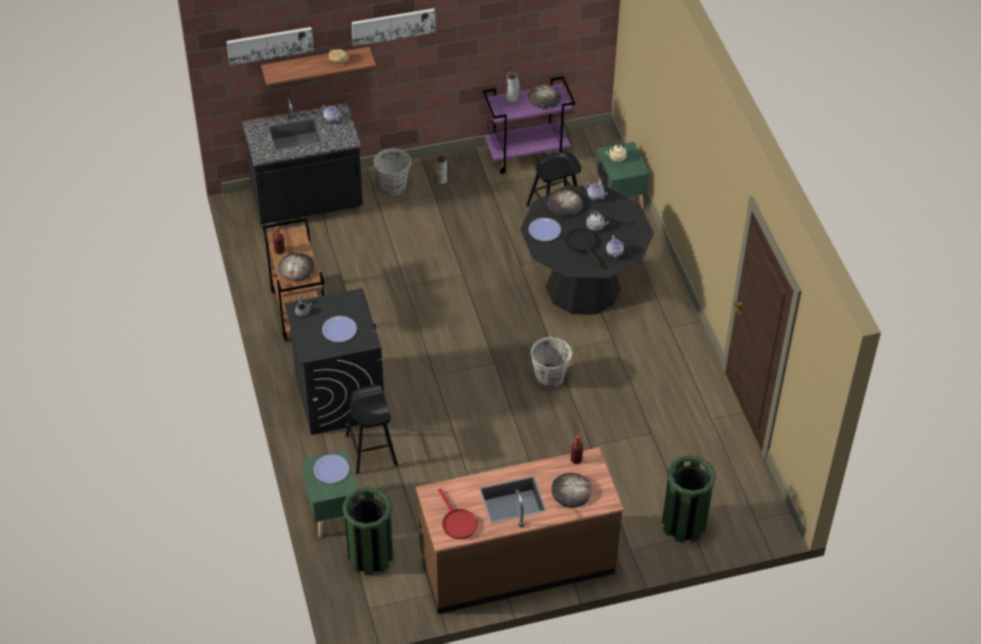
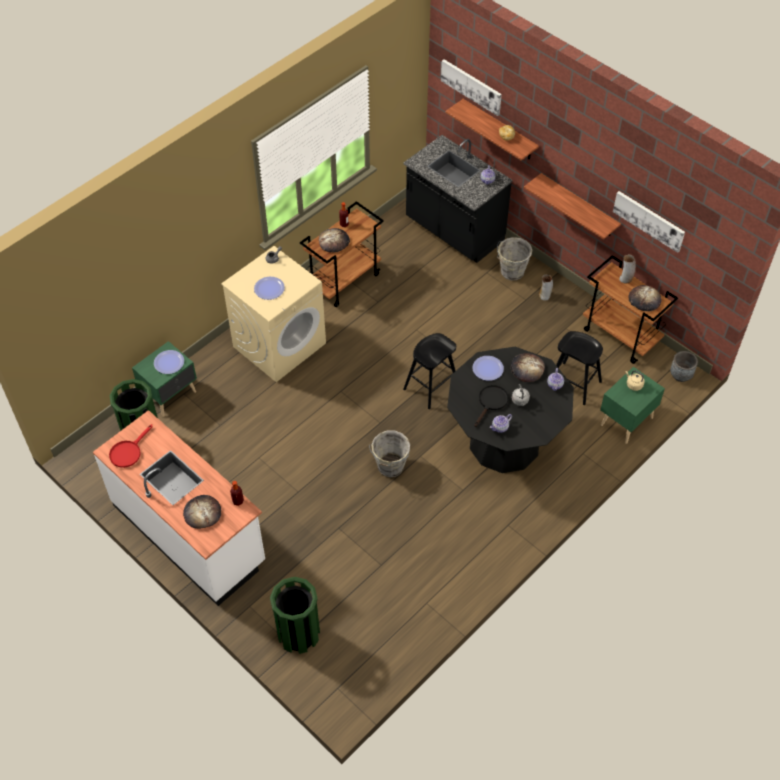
camera: 60 degrees right, 5 degrees up
black washing machine [285,288,384,435] -> beige washing machine [221,246,326,382]
black stool [346,385,398,474] -> black stool moved to [403,333,456,409]
picture [352,8,435,46] -> picture moved to [613,191,685,253]
brown counter [416,447,624,614] -> white counter [93,410,265,606]
purple cart [483,76,575,174] -> brown cart [583,255,678,364]
none -> shelf [524,173,621,240]
none -> grey planter [670,351,698,382]

